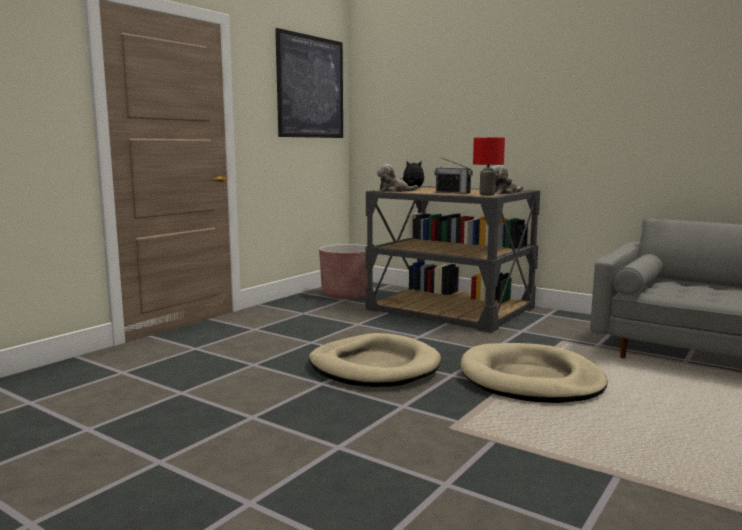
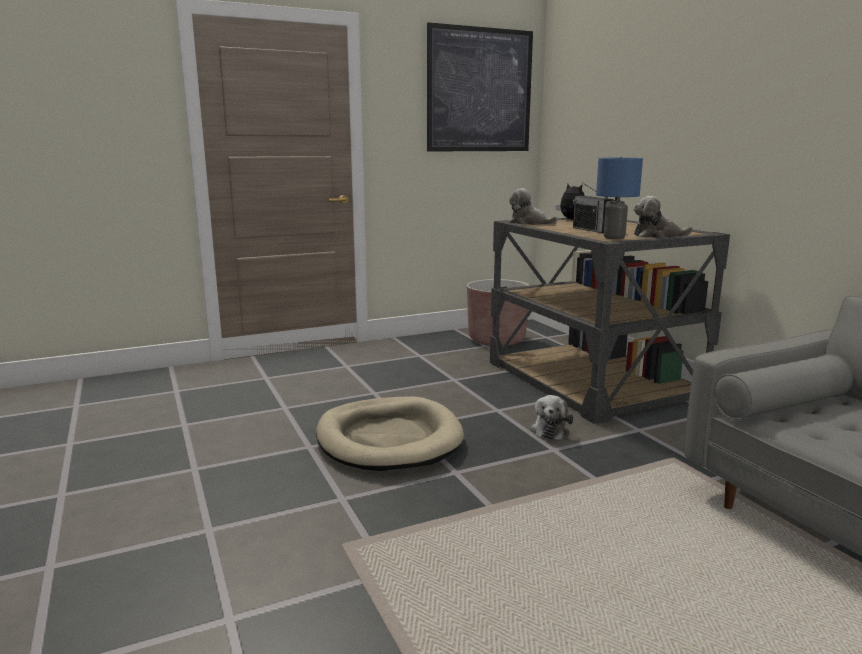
camera: 30 degrees right, 5 degrees up
beige dog bed [461,343,608,403] -> none
red table lamp [473,136,505,196] -> blue table lamp [596,156,643,239]
none -> plush toy [531,395,573,440]

